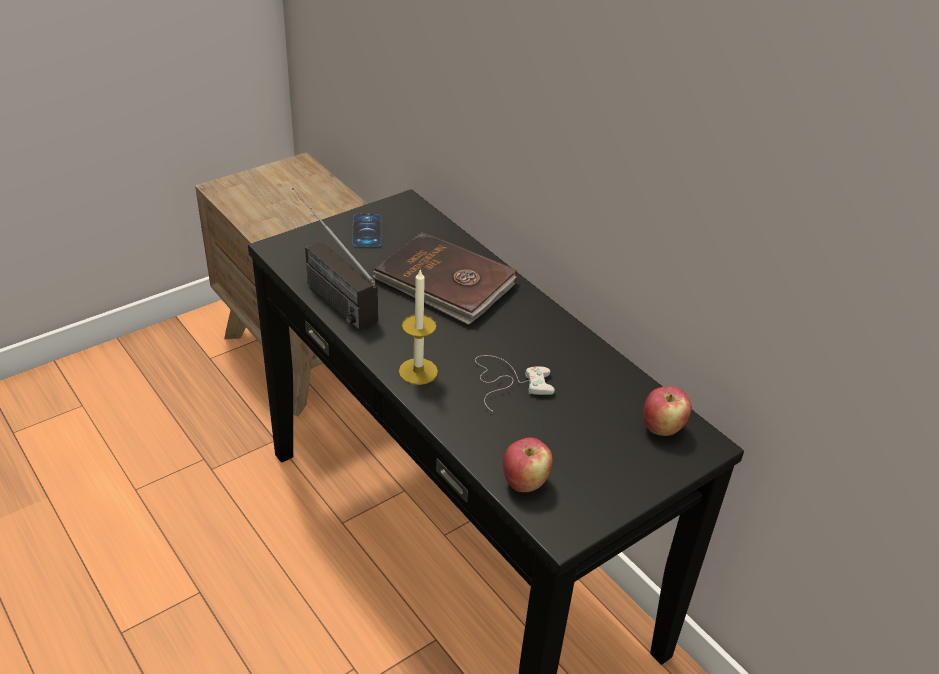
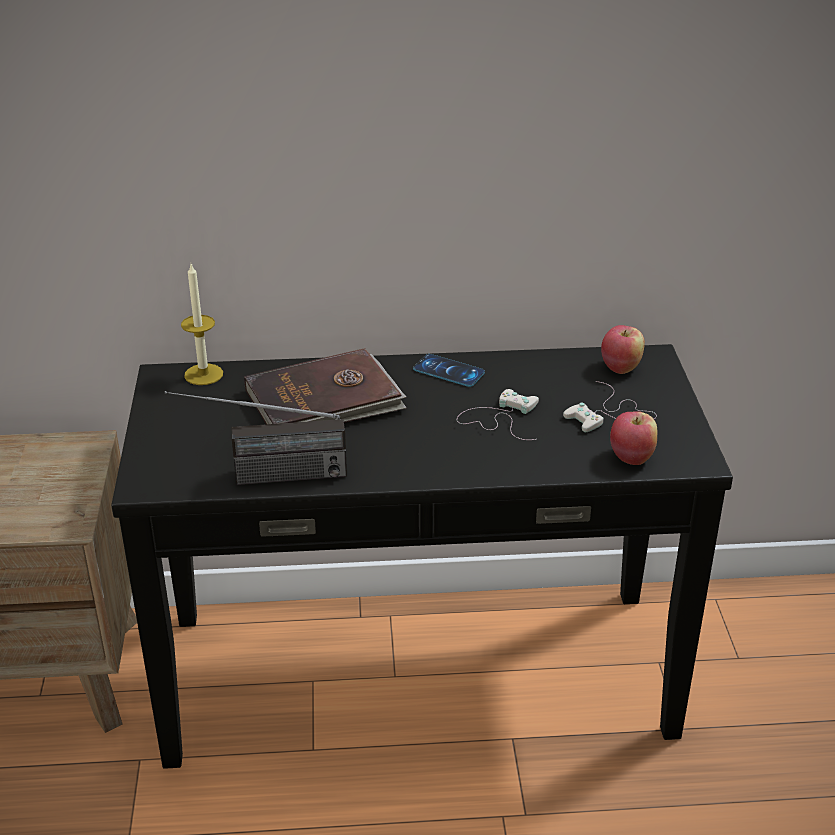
camera: 55 degrees left, 5 degrees down
phone [352,214,382,247] -> phone moved to [413,354,485,387]
candle [399,268,438,385] -> candle moved to [181,264,223,385]
none -> white game controller [563,381,657,432]

